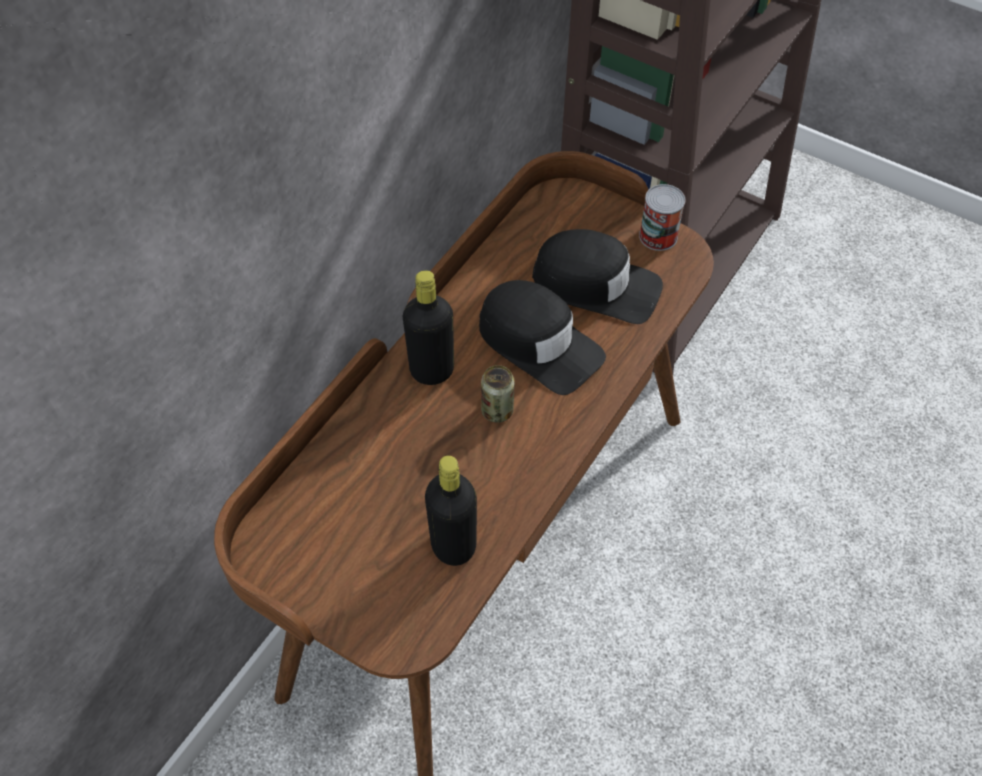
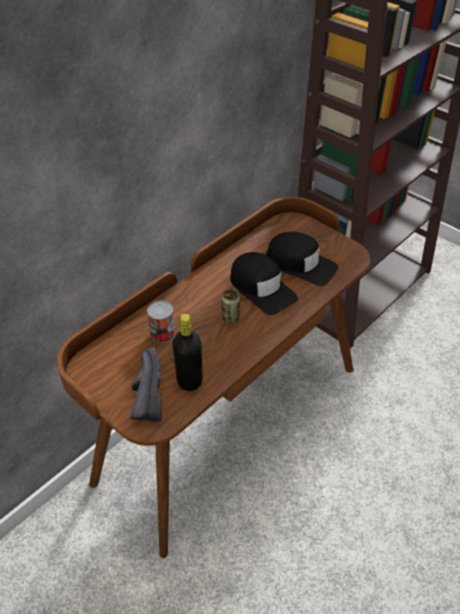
camera: 10 degrees right, 10 degrees down
black bottle [403,270,454,385] -> none
can [639,184,685,251] -> can moved to [147,301,175,343]
none -> black shoe [130,347,162,422]

